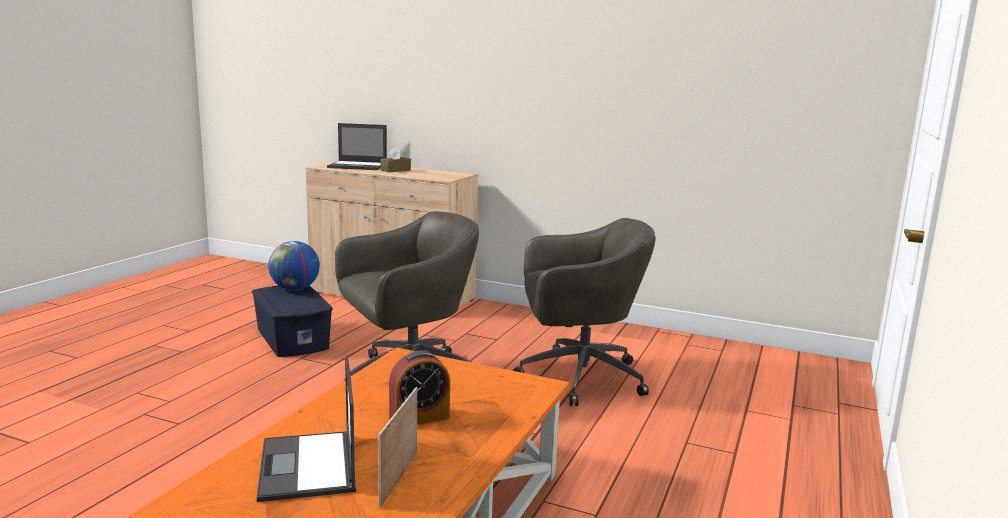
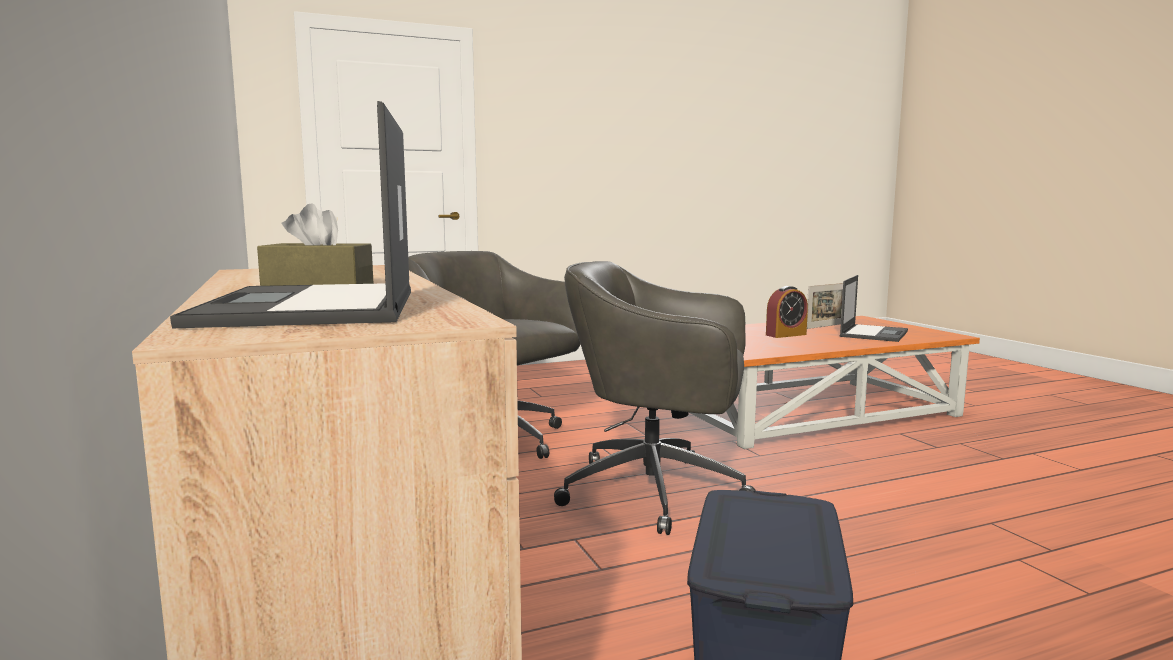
camera: 135 degrees left, 5 degrees down
globe [268,241,320,291] -> none
laptop [327,123,387,170] -> laptop turned 150 degrees counterclockwise [170,101,411,328]
alarm clock [389,350,450,425] -> alarm clock turned 135 degrees clockwise [766,286,808,338]

